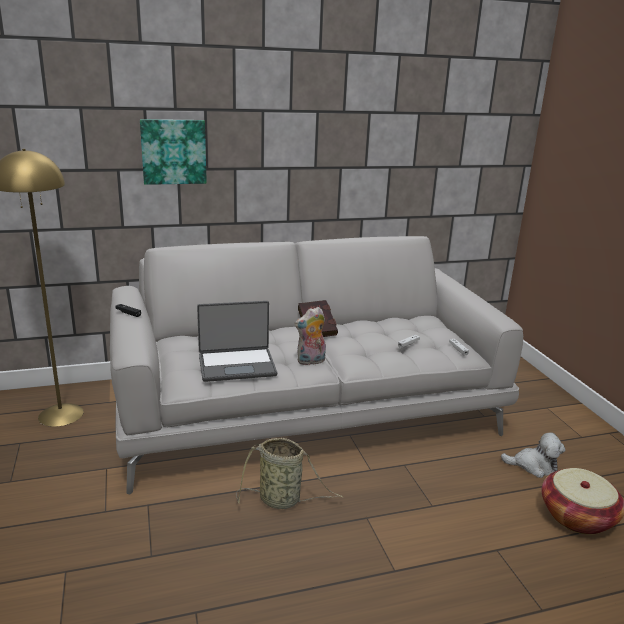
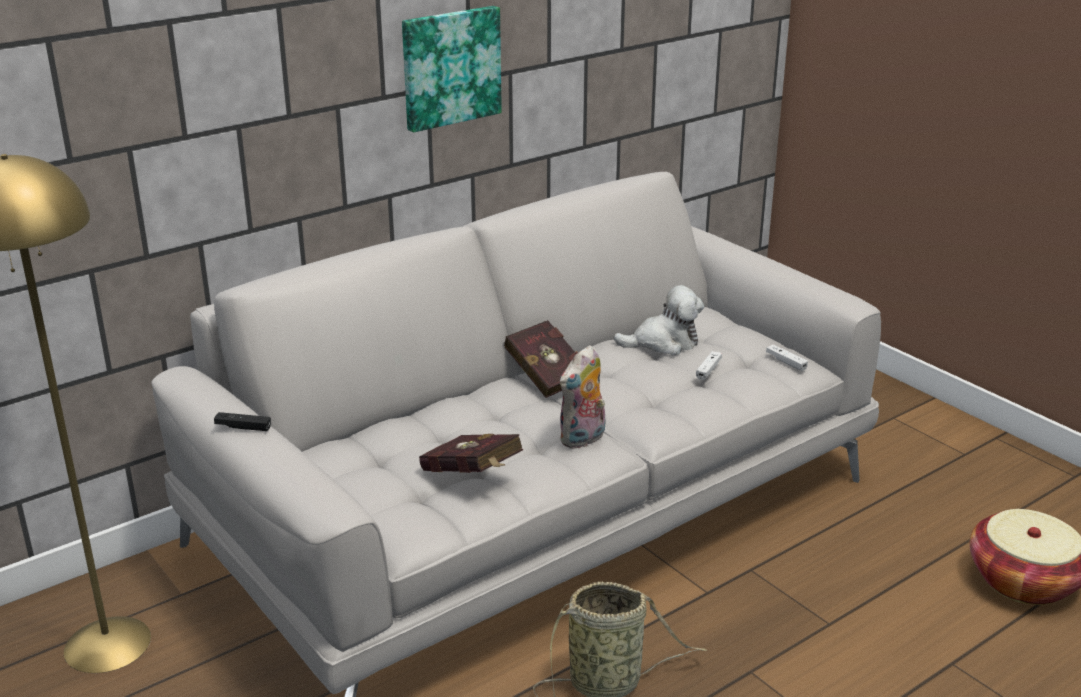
camera: 20 degrees left, 5 degrees up
picture [140,119,207,185] -> picture moved to [402,6,502,133]
laptop [197,301,277,382] -> red book [419,434,523,473]
plush toy [501,432,565,478] -> plush toy moved to [614,285,704,355]

